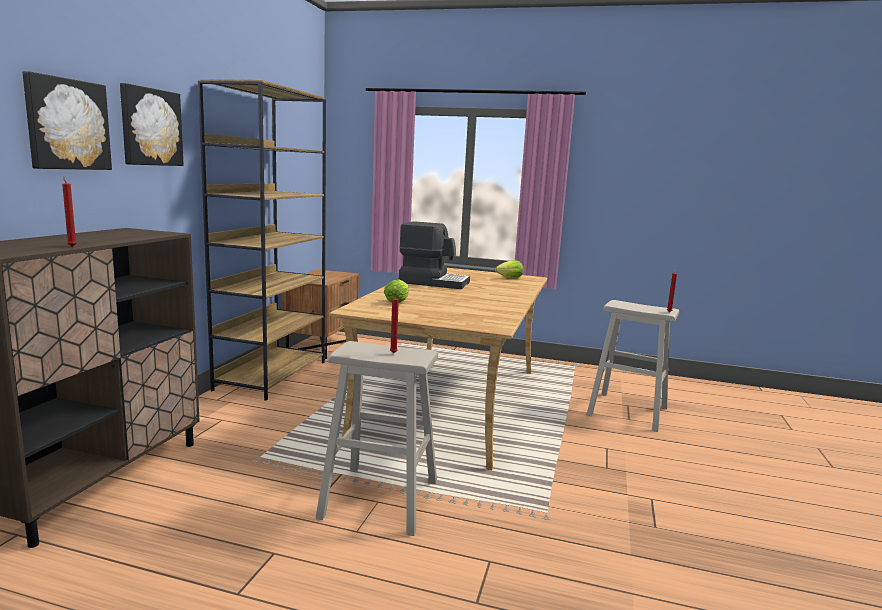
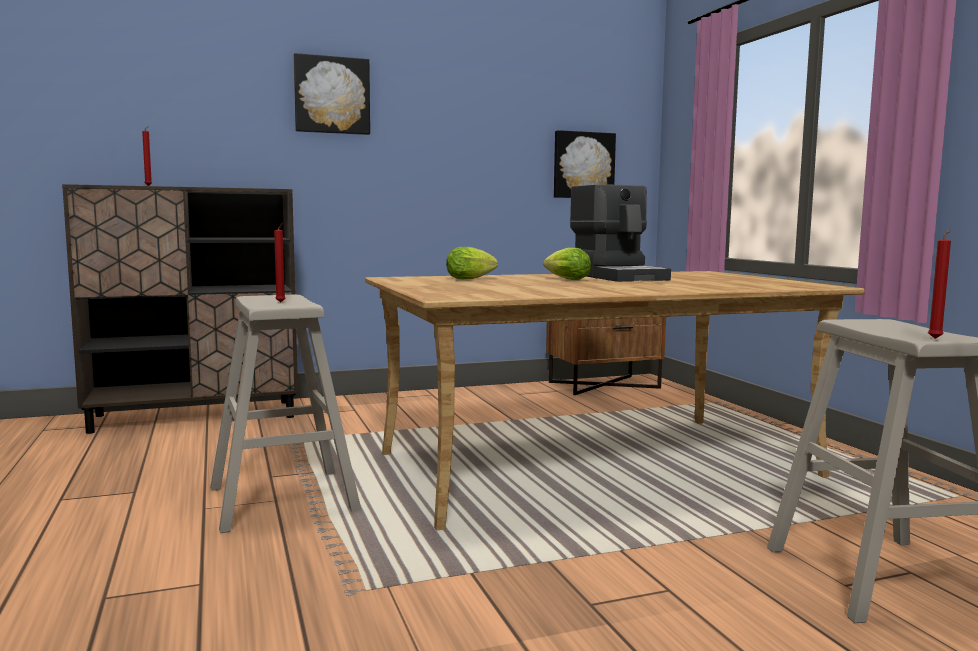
camera: 55 degrees right, 5 degrees down
picture [23,71,112,170] -> picture moved to [554,130,616,198]
brown bookcase [198,79,326,401] -> none
lettuce [495,260,524,278] -> lettuce moved to [543,248,591,280]

